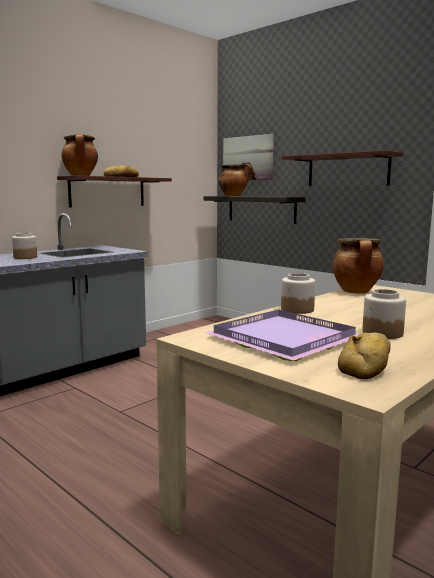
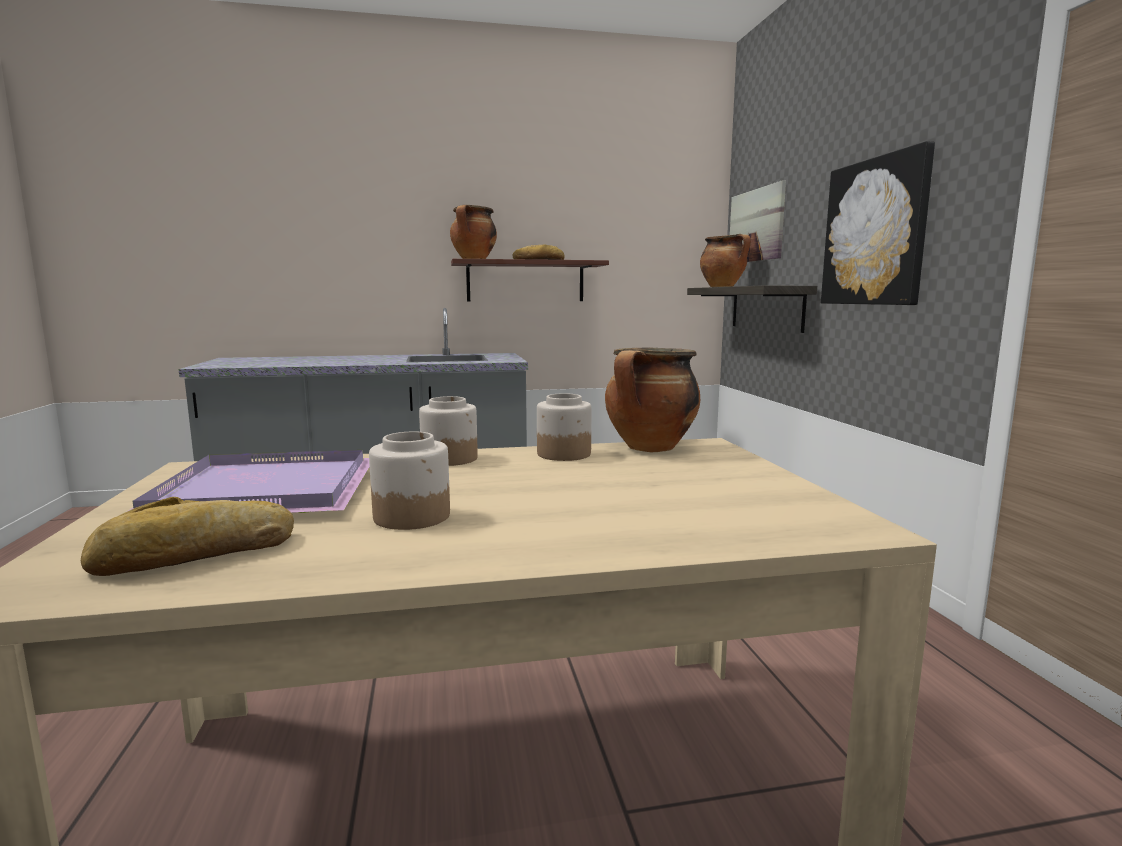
camera: 35 degrees right, 0 degrees up
jar [12,233,37,259] -> jar moved to [537,393,591,461]
shelf [282,150,403,186] -> picture [821,141,935,305]

